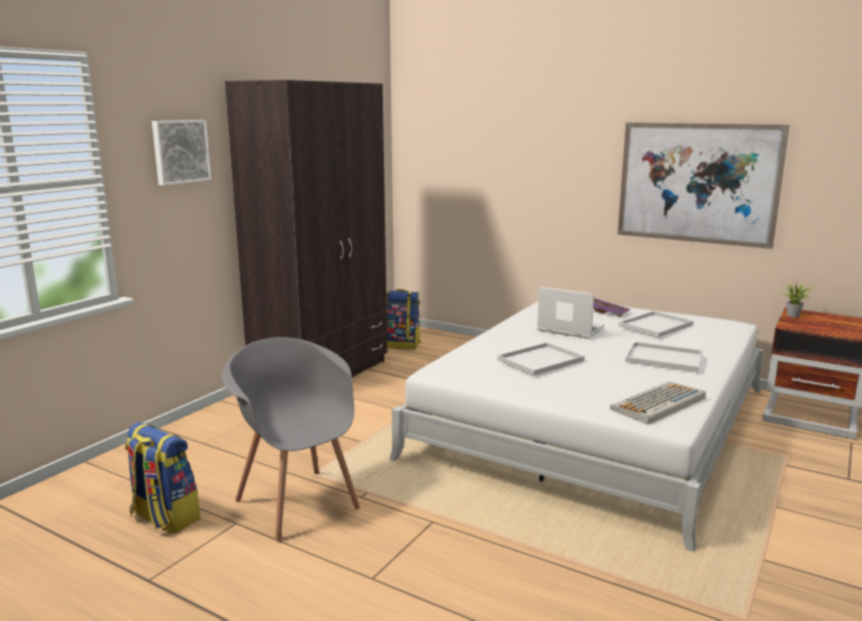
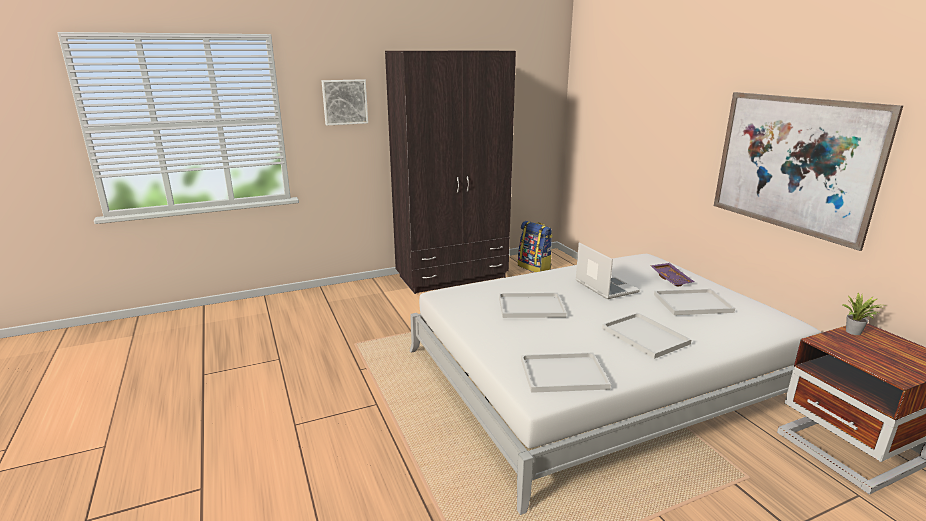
camera: 35 degrees right, 5 degrees up
backpack [125,422,201,534] -> none
grey chair [222,337,360,541] -> none
keyboard [610,382,706,424] -> white tray [521,353,611,393]

